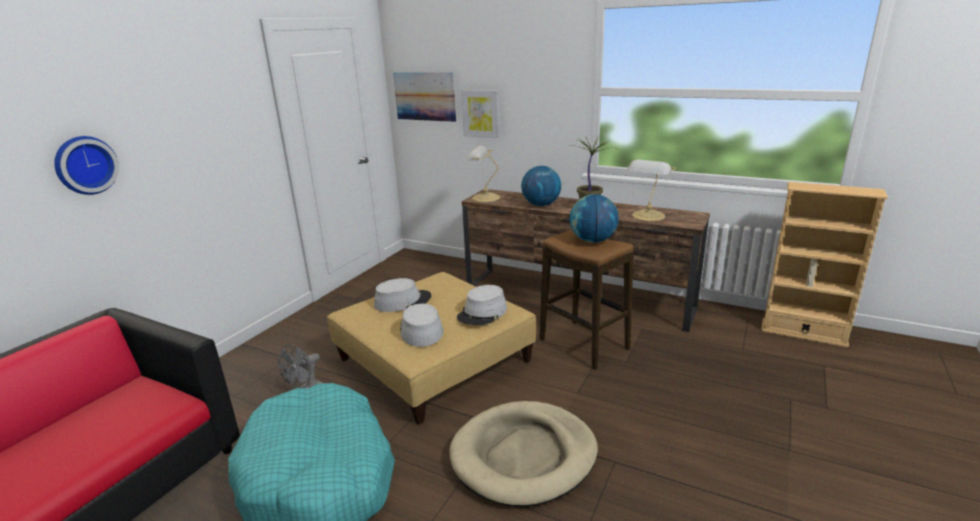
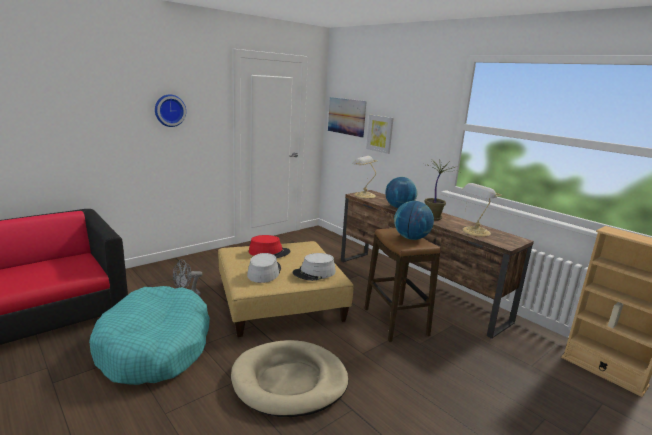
camera: 20 degrees right, 5 degrees down
wall clock [54,136,119,195] -> wall clock moved to [155,94,186,127]
grey hat [374,278,431,312] -> red hat [249,235,291,258]

